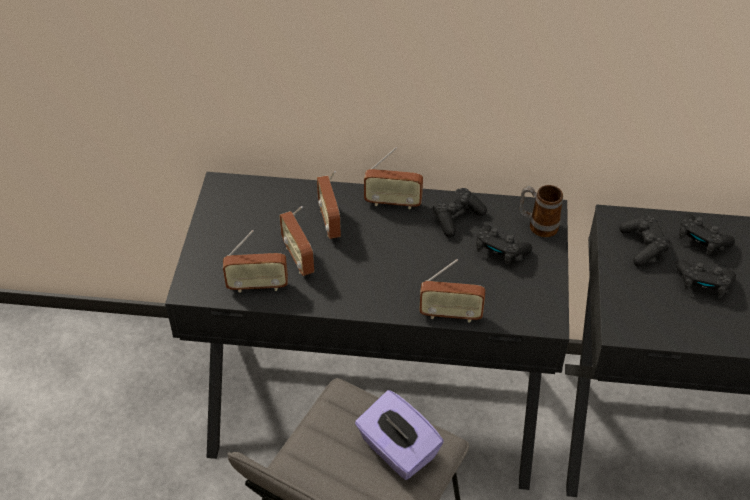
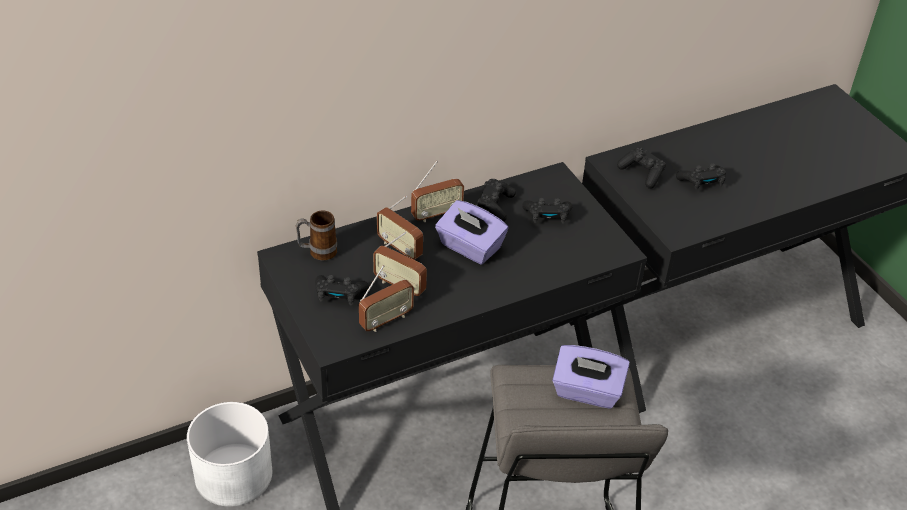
camera: 35 degrees left, 5 degrees down
radio [419,259,485,323] -> none
mug [520,185,563,237] -> mug moved to [296,211,337,261]
black game controller [679,214,735,255] -> black game controller moved to [315,275,369,306]
none -> white planter [187,402,272,507]
none -> purple tissue box [435,200,508,264]

